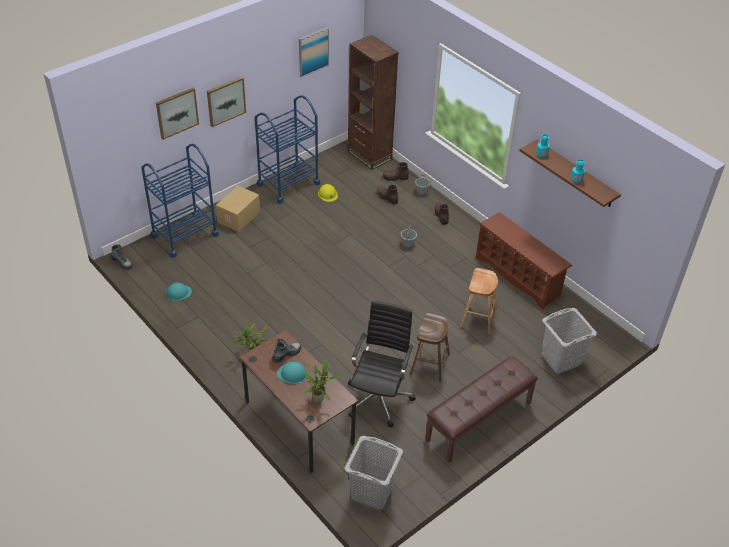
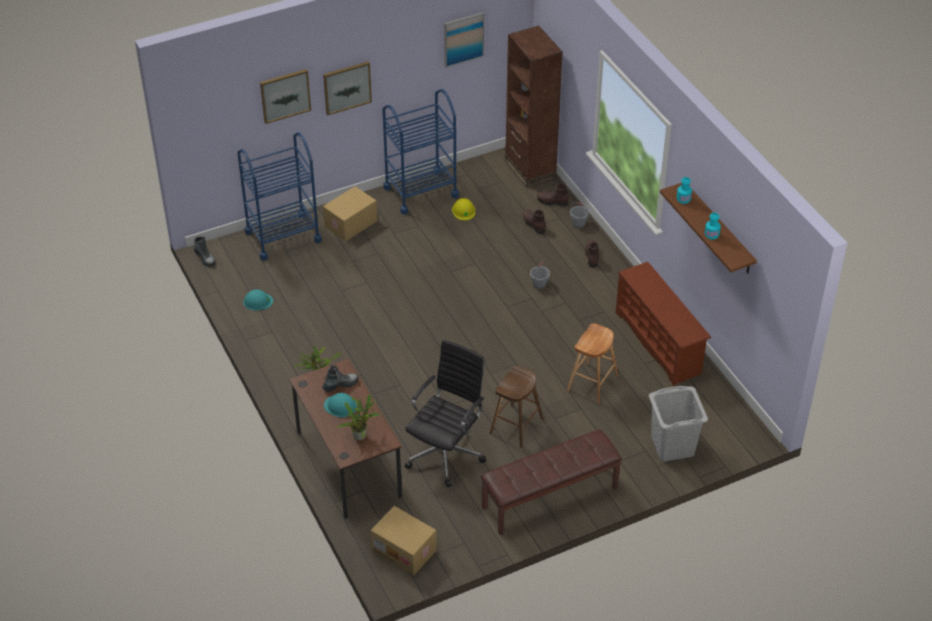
camera: 15 degrees right, 0 degrees up
grey laundry basket [345,436,403,510] -> cardboard box [371,506,437,576]

